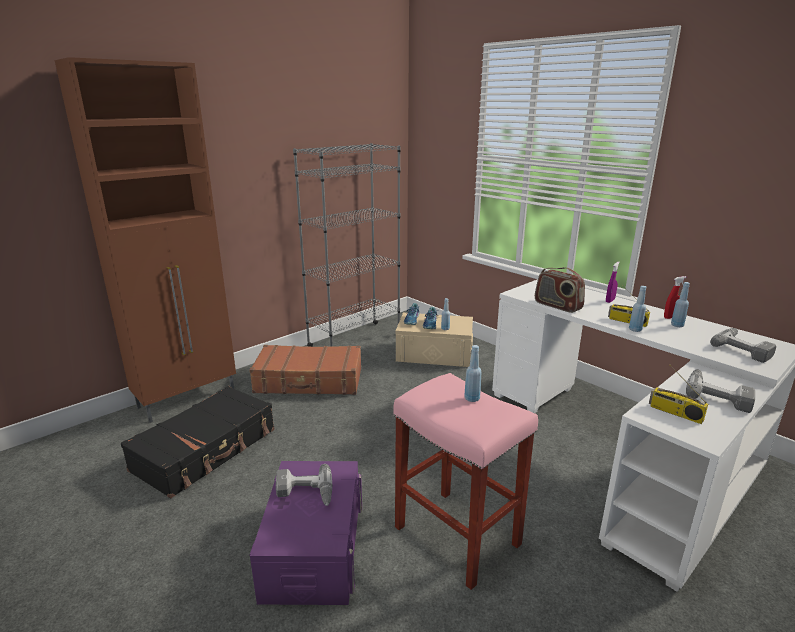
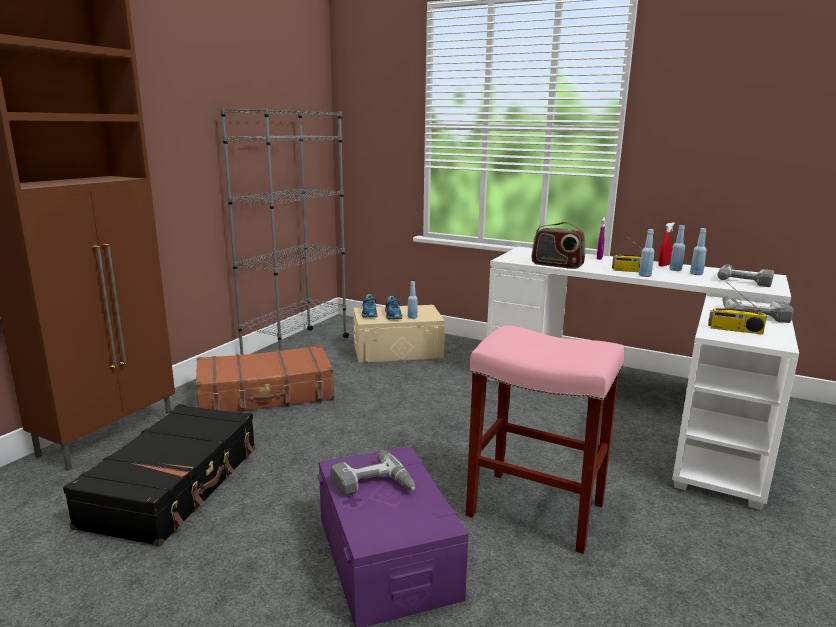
camera: 20 degrees left, 5 degrees down
blue bottle [464,345,482,402] -> blue bottle moved to [690,228,707,275]

